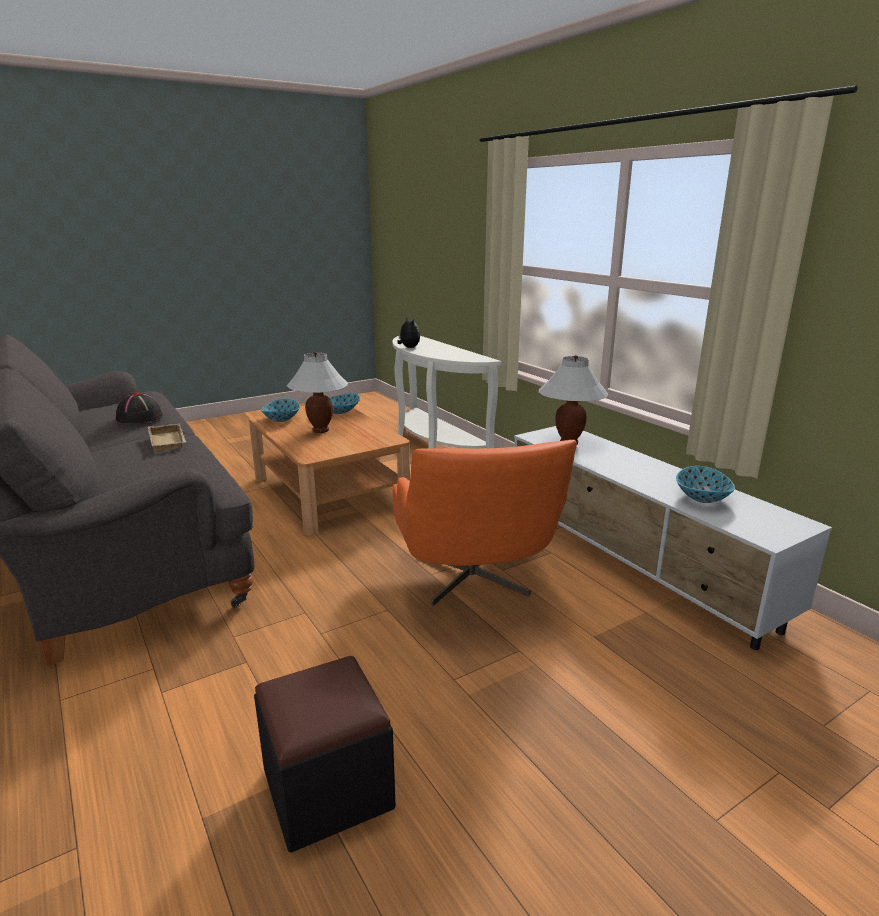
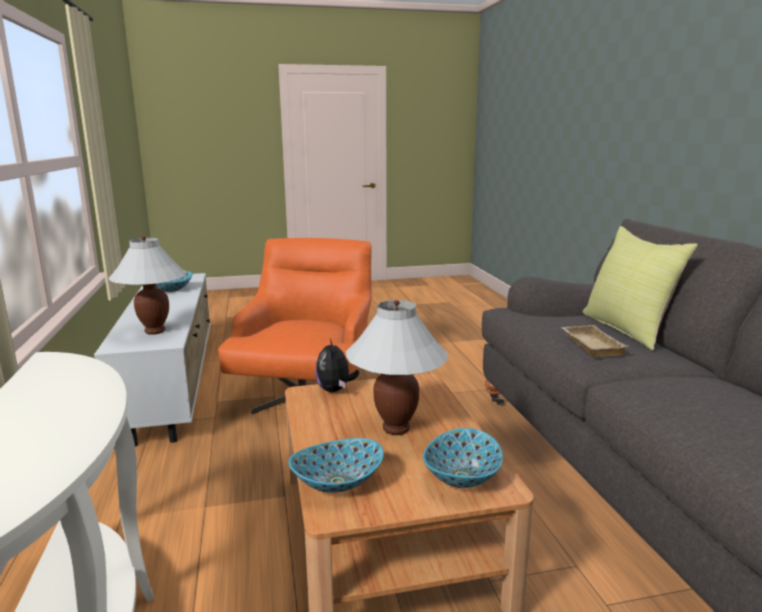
camera: 160 degrees left, 5 degrees down
black hat [116,392,163,423] -> none
black ottoman [254,656,396,853] -> none
plush toy [397,318,420,348] -> plush toy moved to [315,338,359,392]
none -> yellow pillow [583,226,698,350]

